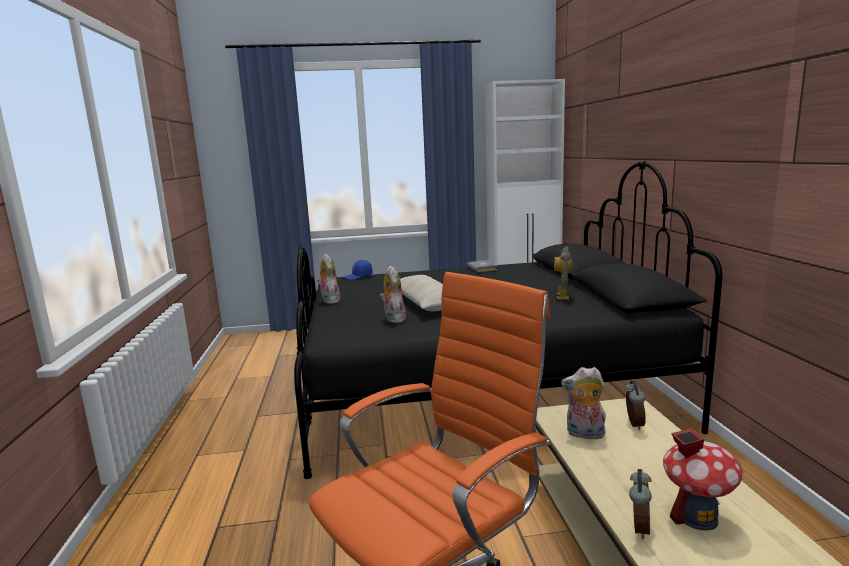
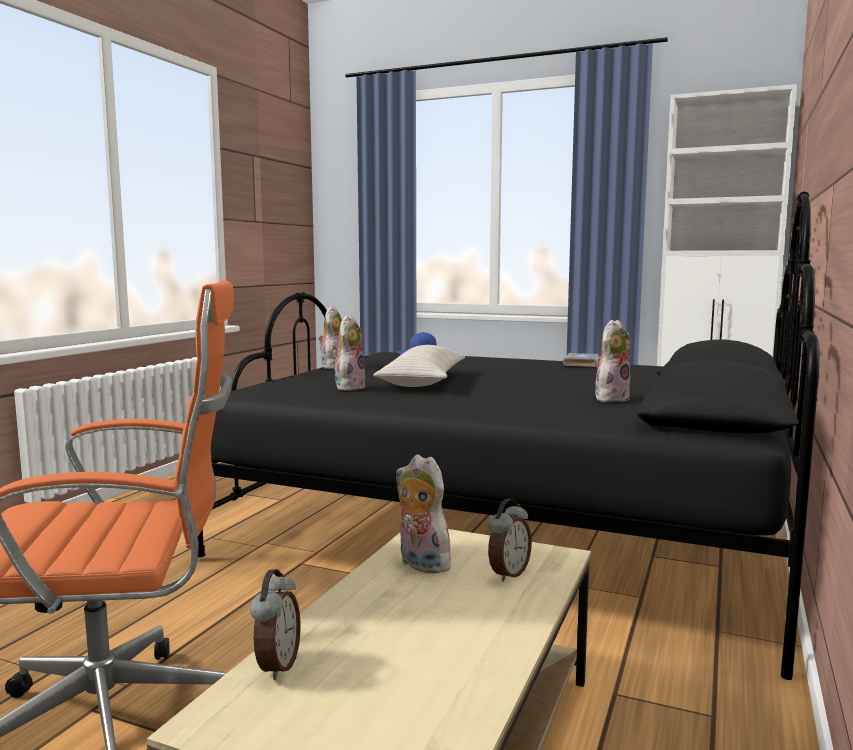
camera: 30 degrees right, 5 degrees down
toy robot [554,246,572,299] -> plush toy [595,320,631,402]
alarm clock [629,469,652,539] -> alarm clock turned 45 degrees counterclockwise [250,569,301,680]
toy house [663,428,743,530] -> none

